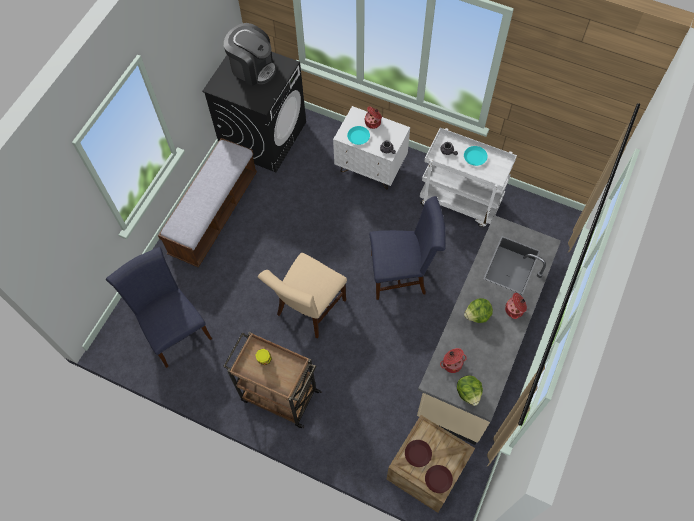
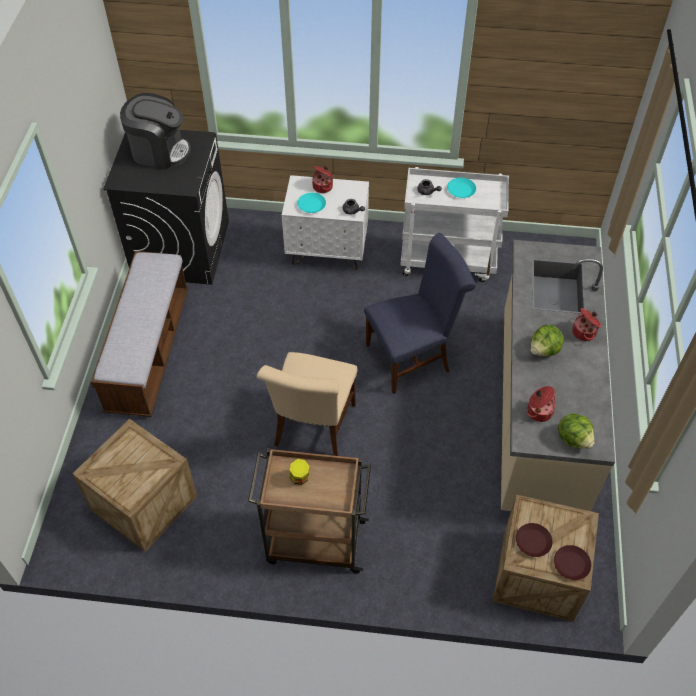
camera: 20 degrees left, 10 degrees down
blue chair [106,247,212,368] -> crate [73,419,197,552]

